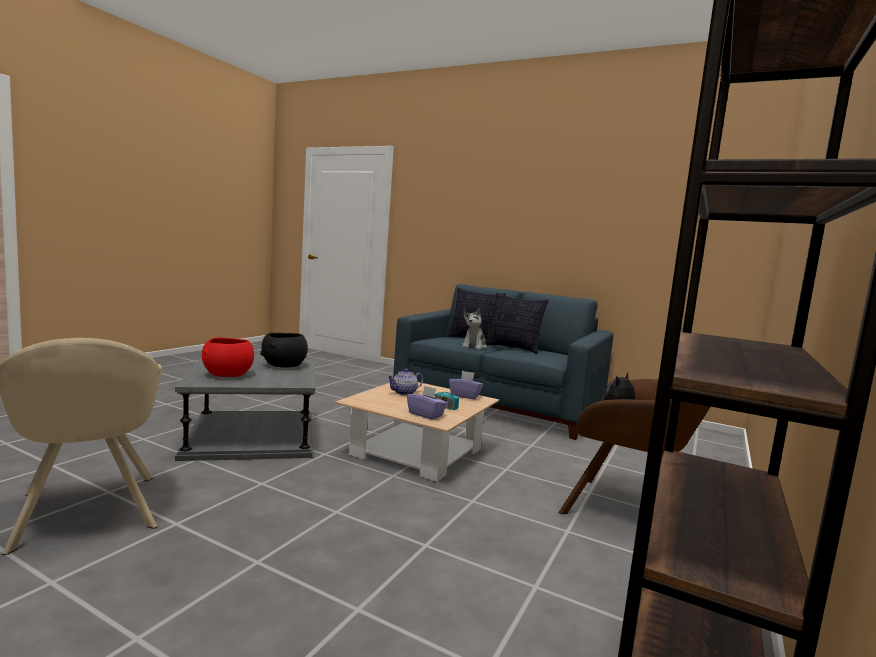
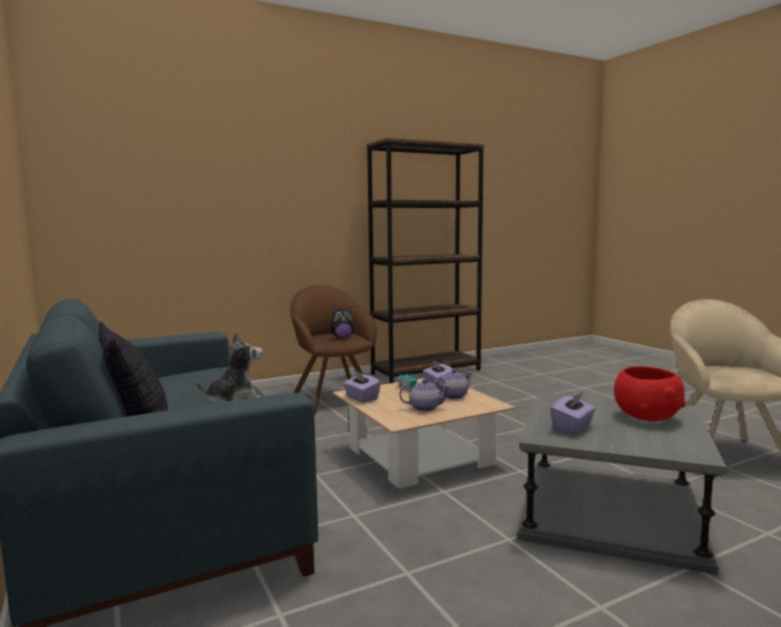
camera: 145 degrees left, 0 degrees up
black bowl [260,332,308,367] -> purple tissue box [550,392,596,435]
pillow [485,293,549,354] -> none
none -> teapot [434,369,472,399]

